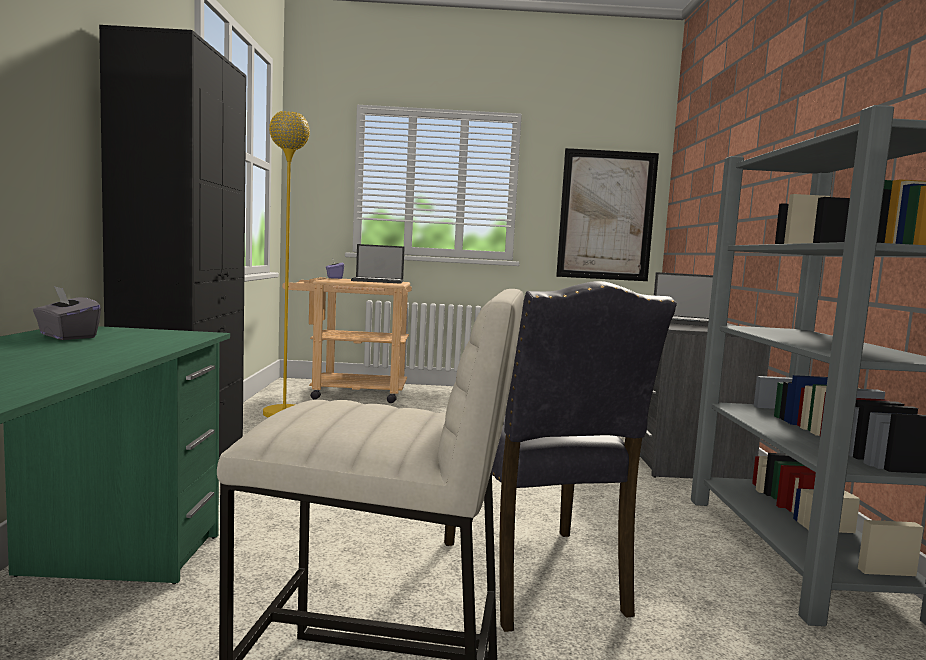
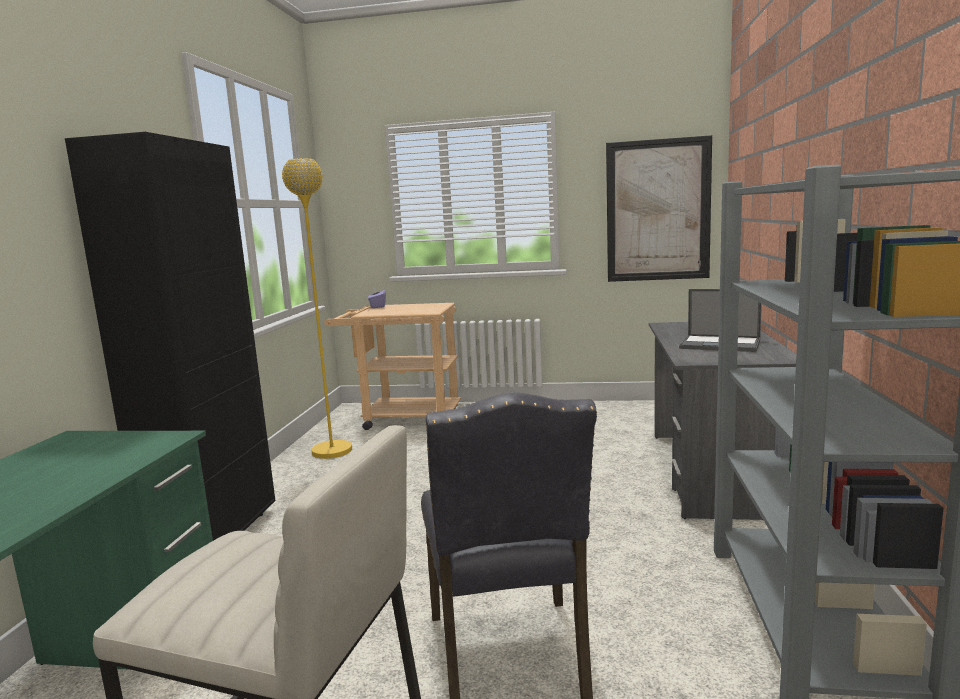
camera: 10 degrees right, 5 degrees up
grey tissue box [33,286,101,340] -> none
laptop [351,244,405,284] -> none

